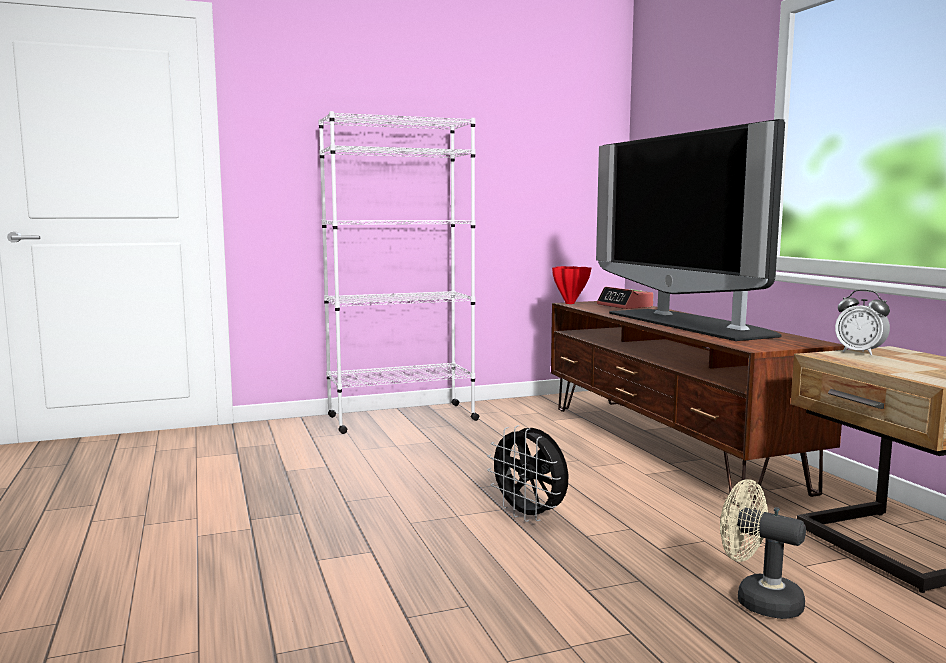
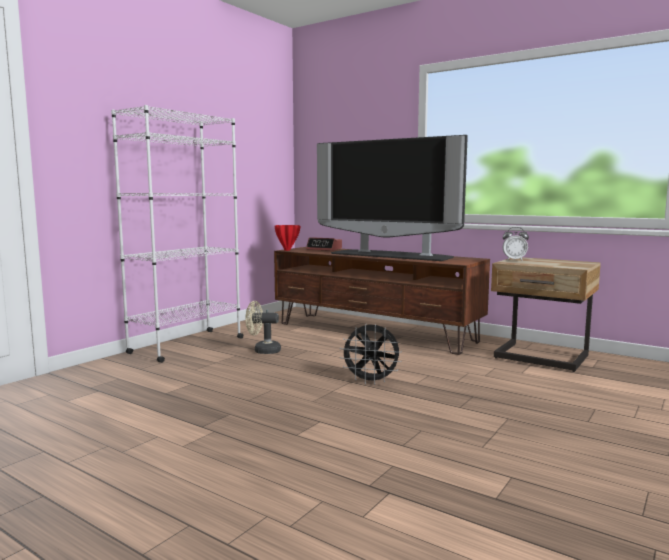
camera: 35 degrees left, 0 degrees up
beige fan [720,480,806,619] -> beige fan moved to [245,301,281,354]

